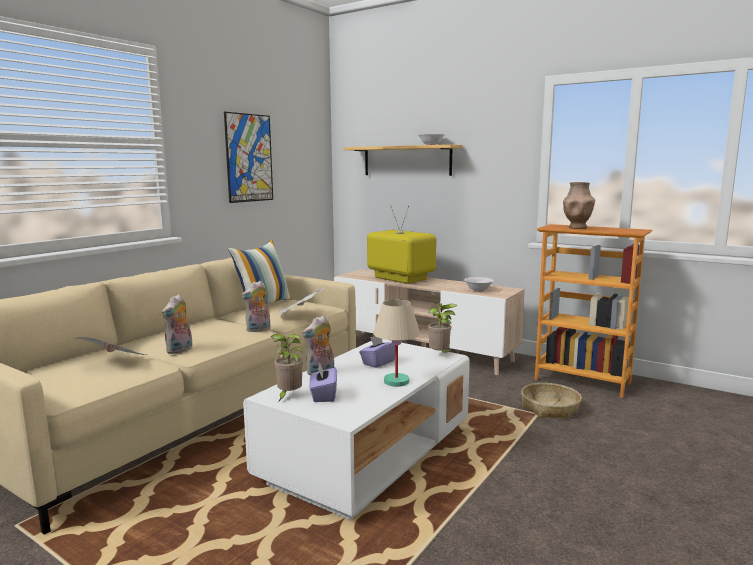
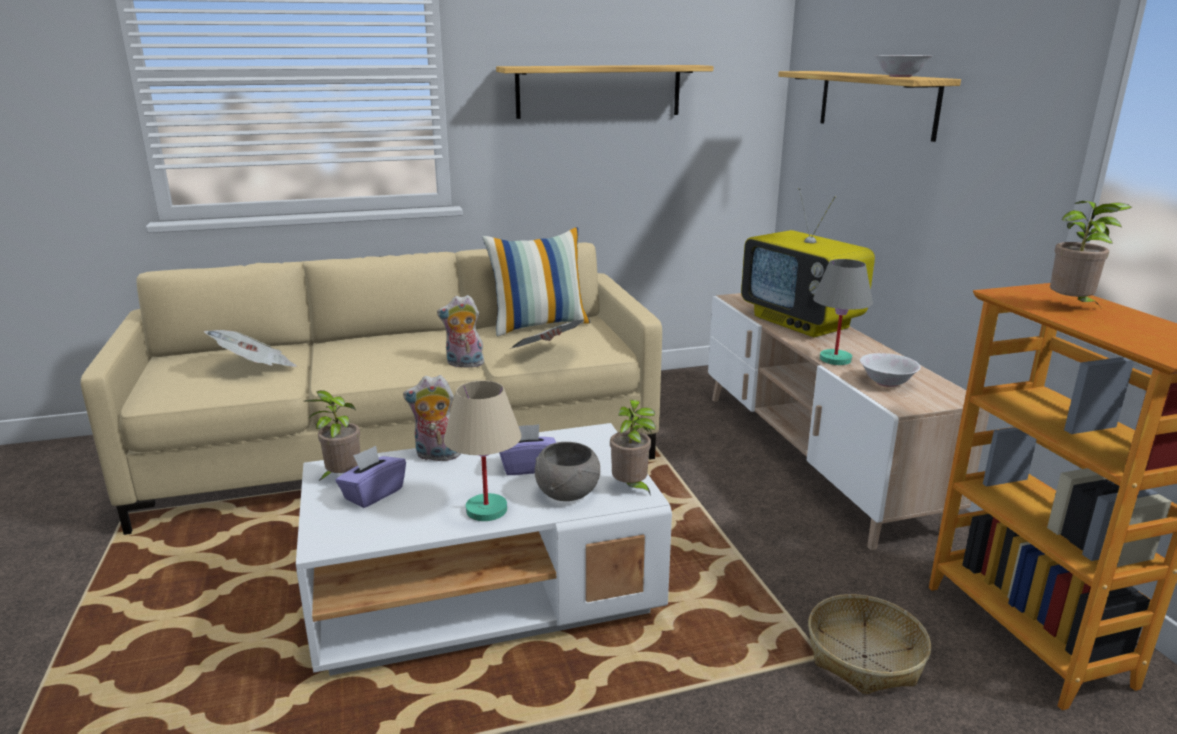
camera: 40 degrees right, 10 degrees up
plush toy [162,294,192,354] -> none
picture [224,112,273,203] -> shelf [496,65,714,119]
television [367,205,436,284] -> television turned 150 degrees clockwise [741,188,875,337]
brown vase [563,182,595,229] -> potted plant [1050,201,1132,305]
none -> grey bowl [535,442,600,501]
none -> grey table lamp [813,259,873,365]

